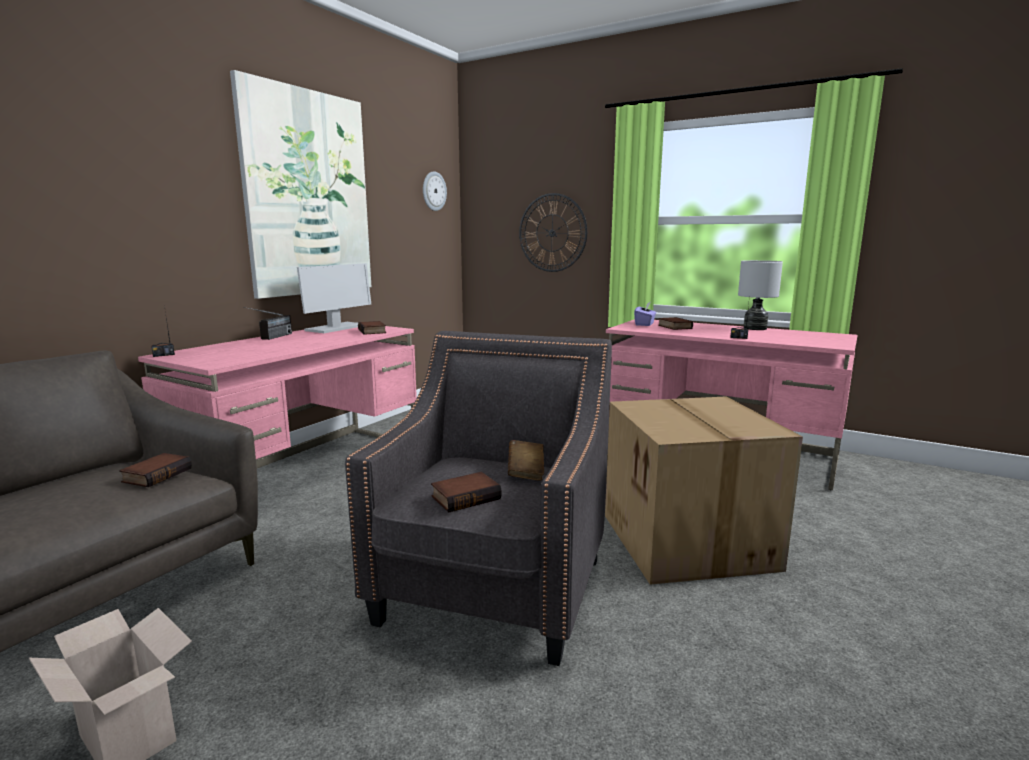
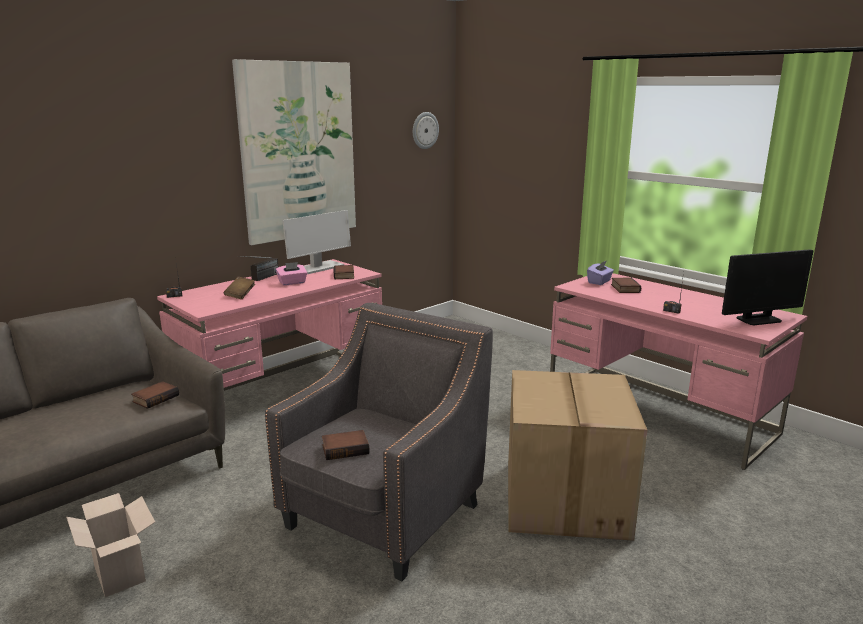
camera: 15 degrees right, 5 degrees up
brown book [508,440,544,481] -> brown book moved to [224,277,255,299]
wall clock [519,193,587,272] -> none
grey table lamp [738,260,783,330] -> none
none -> pink tissue box [276,262,307,286]
none -> monitor [722,249,813,325]

